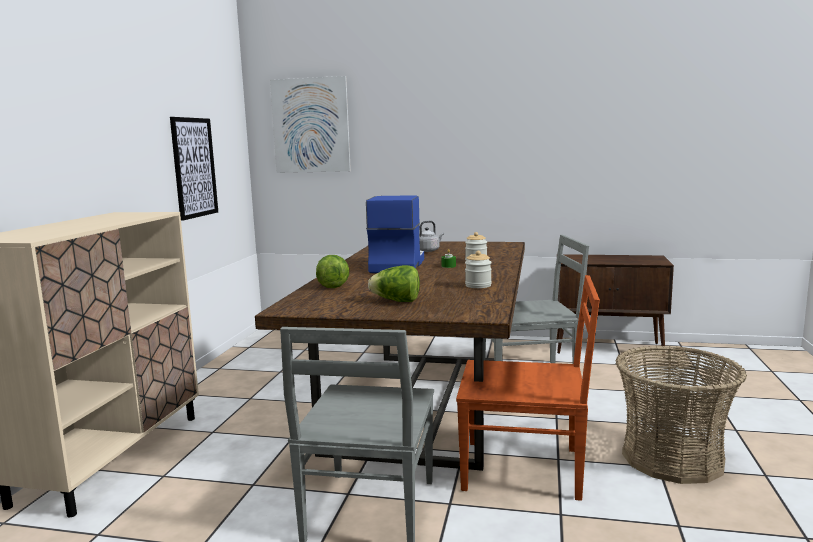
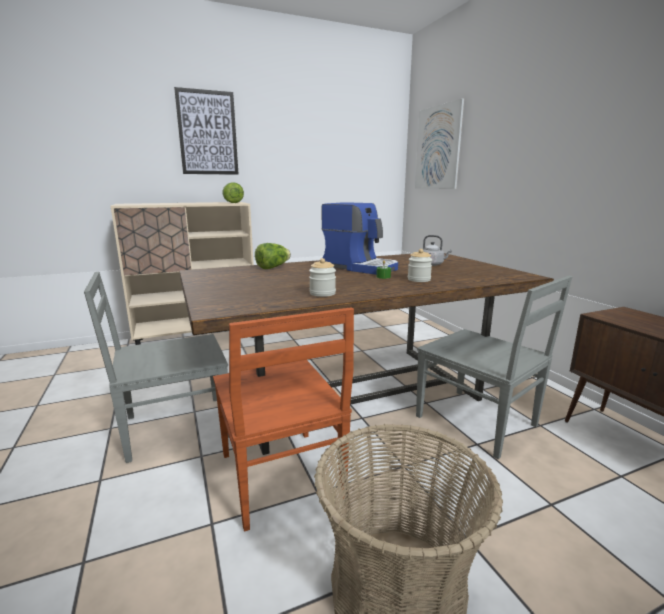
camera: 55 degrees right, 5 degrees up
picture [170,117,218,221] -> picture moved to [174,87,239,175]
coffee machine [366,195,424,273] -> coffee machine turned 60 degrees clockwise [322,202,398,275]
lettuce [368,265,420,302] -> lettuce moved to [223,182,244,203]

